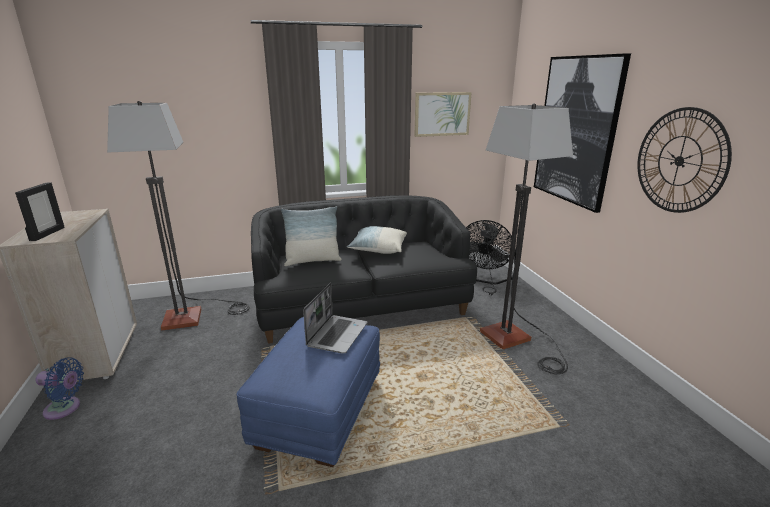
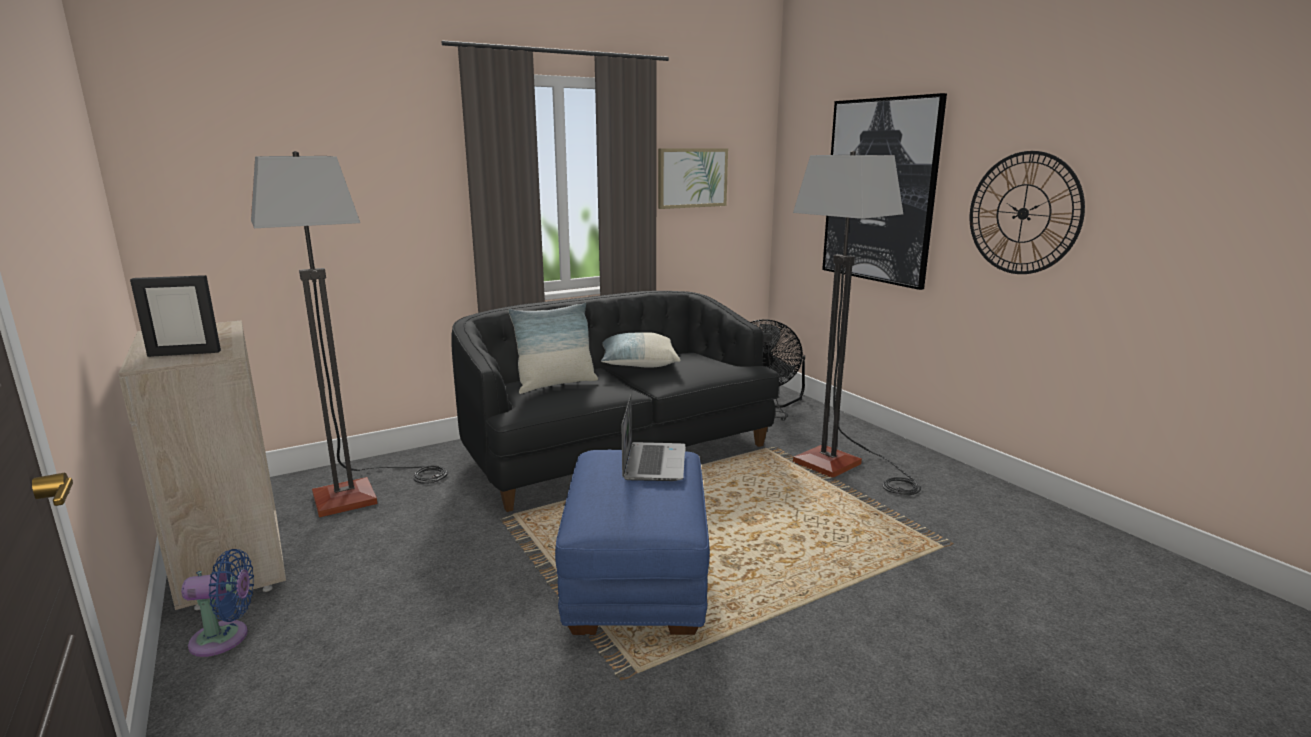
camera: 15 degrees left, 5 degrees down
picture frame [15,183,65,241] -> picture frame turned 90 degrees clockwise [130,275,221,357]

